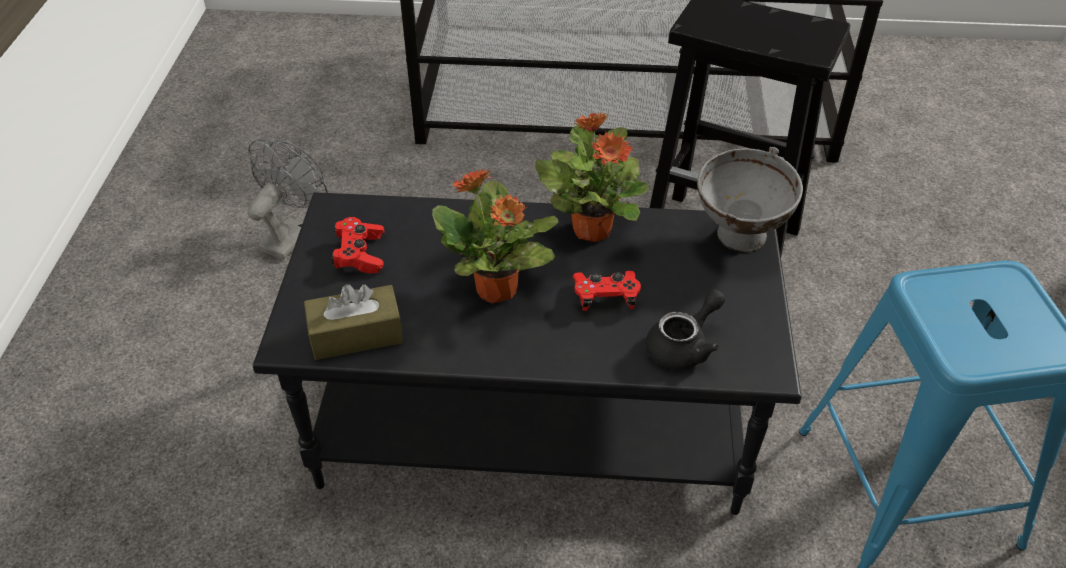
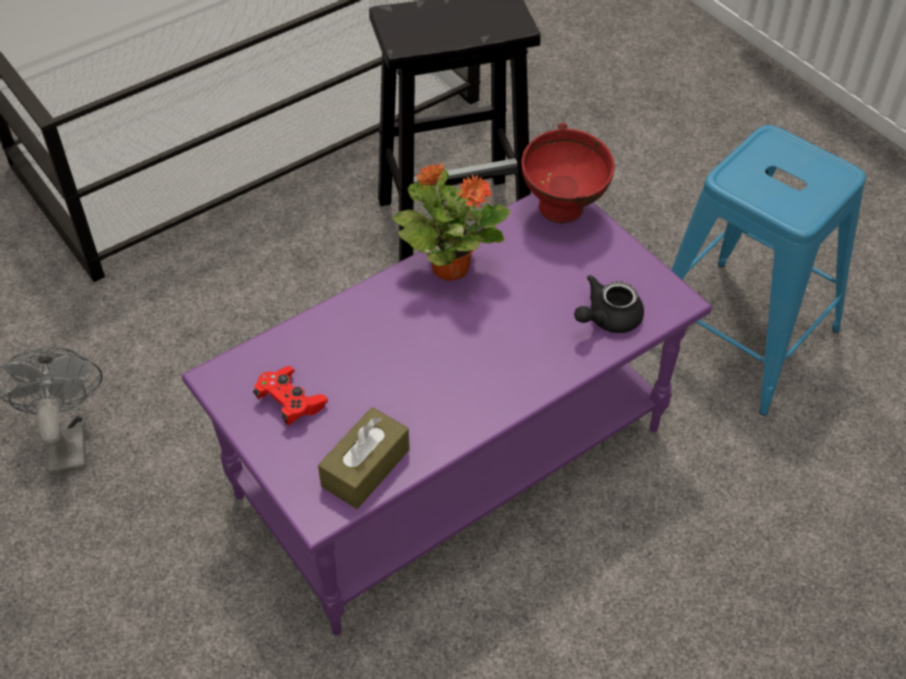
camera: 40 degrees left, 5 degrees up
black coffee table [253,192,802,515] -> purple coffee table [182,193,712,635]
potted plant [432,169,559,304] -> none
red game controller [572,271,641,311] -> none
black teapot [646,289,725,370] -> black teapot turned 135 degrees counterclockwise [574,275,644,333]
grey bowl [697,147,803,253] -> red bowl [521,123,615,224]

